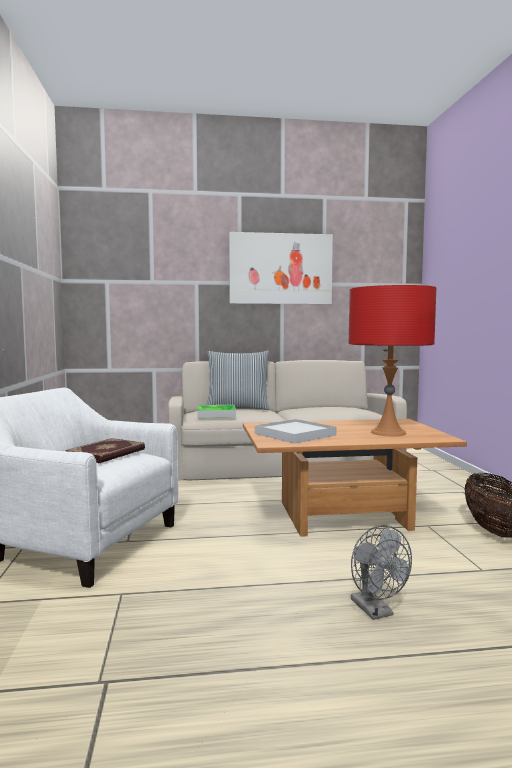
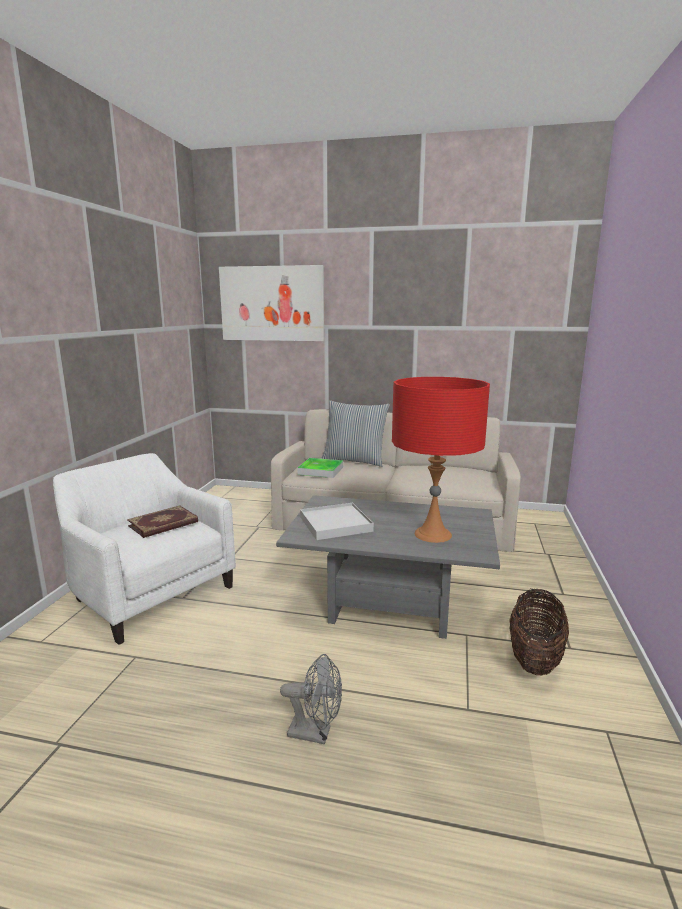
camera: 20 degrees right, 10 degrees up
picture [229,232,333,304] -> picture moved to [219,265,324,341]
brown coffee table [243,419,467,537] -> grey coffee table [276,495,500,639]
grey fan [351,525,412,620] -> grey fan turned 75 degrees counterclockwise [280,654,342,744]

